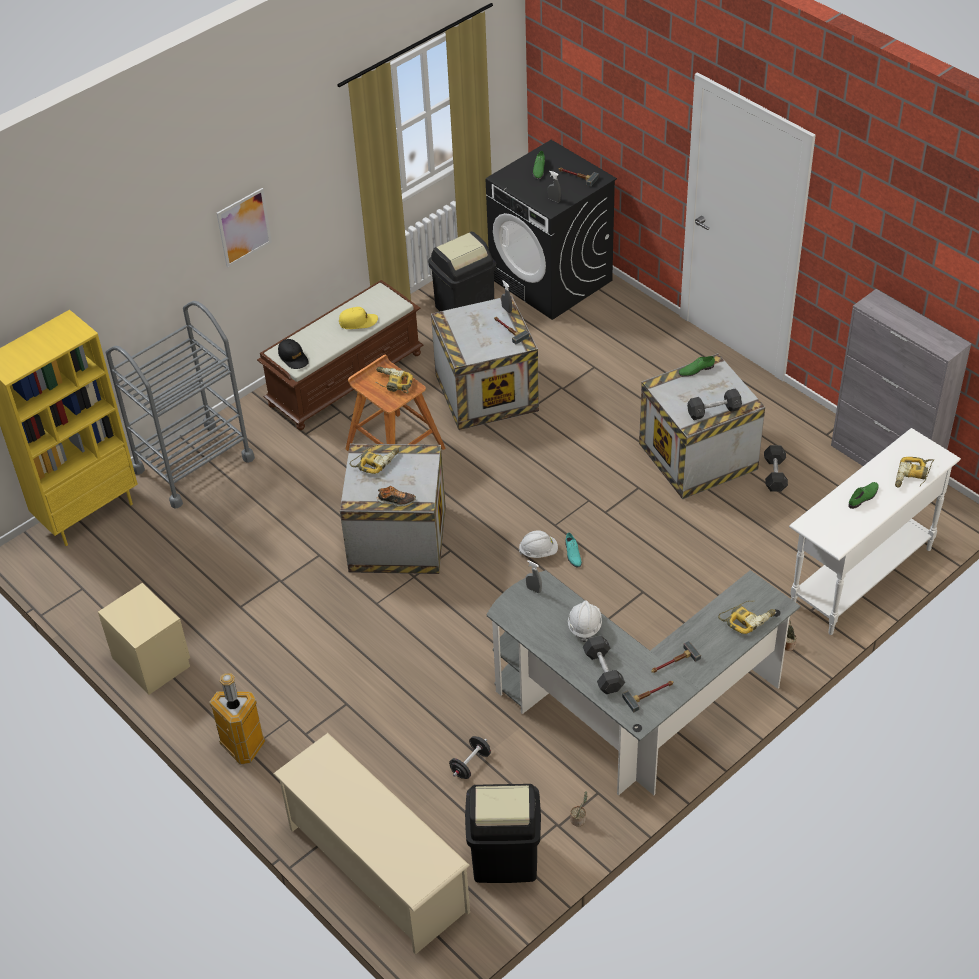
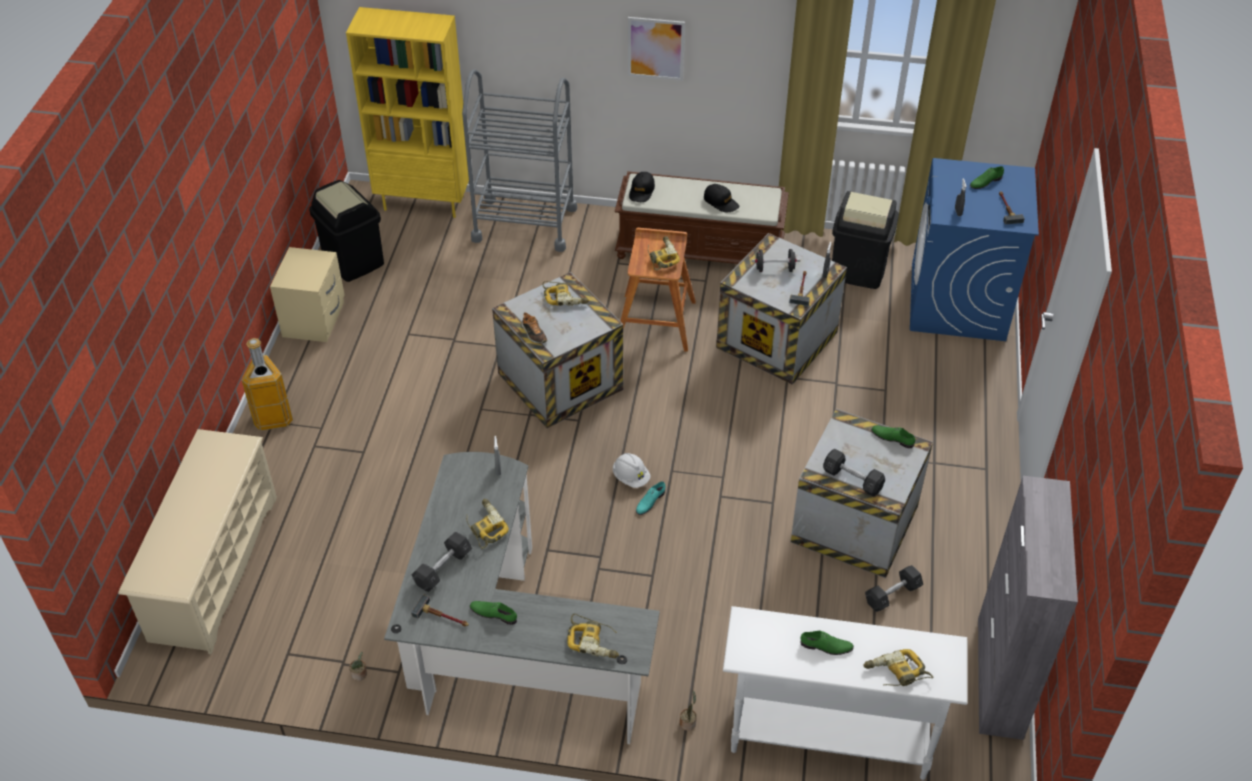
camera: 50 degrees right, 0 degrees up
yellow cap [339,307,378,329] -> black cap [704,184,739,212]
black dumbbell [449,736,491,779] -> black dumbbell moved to [751,249,800,272]
black trash can [465,784,541,883] -> black trash can moved to [309,180,384,282]
black washing machine [486,140,617,320] -> blue washing machine [910,158,1039,341]
white hard hat [568,601,602,642] -> power drill [466,499,509,549]
hammer [651,641,701,673] -> green shoe [469,601,517,625]

